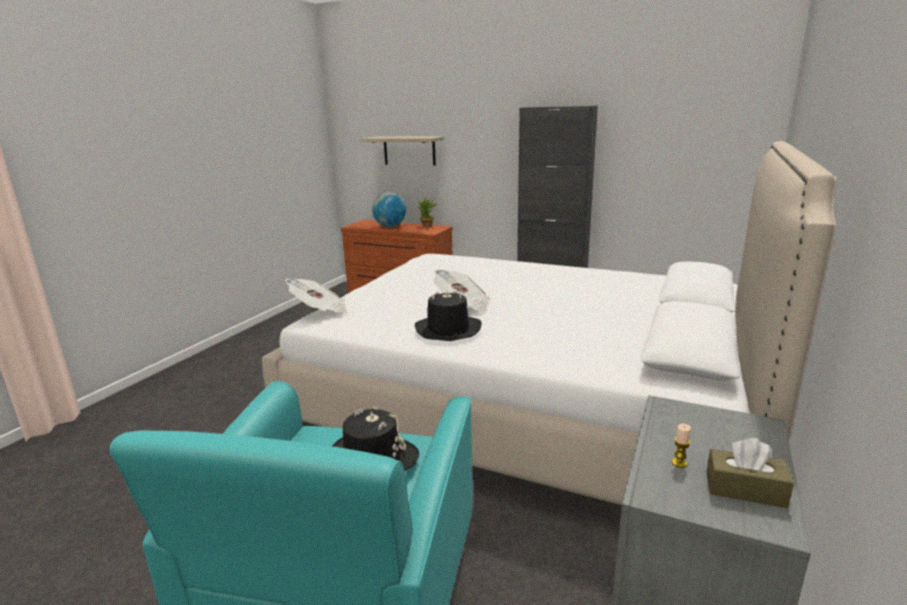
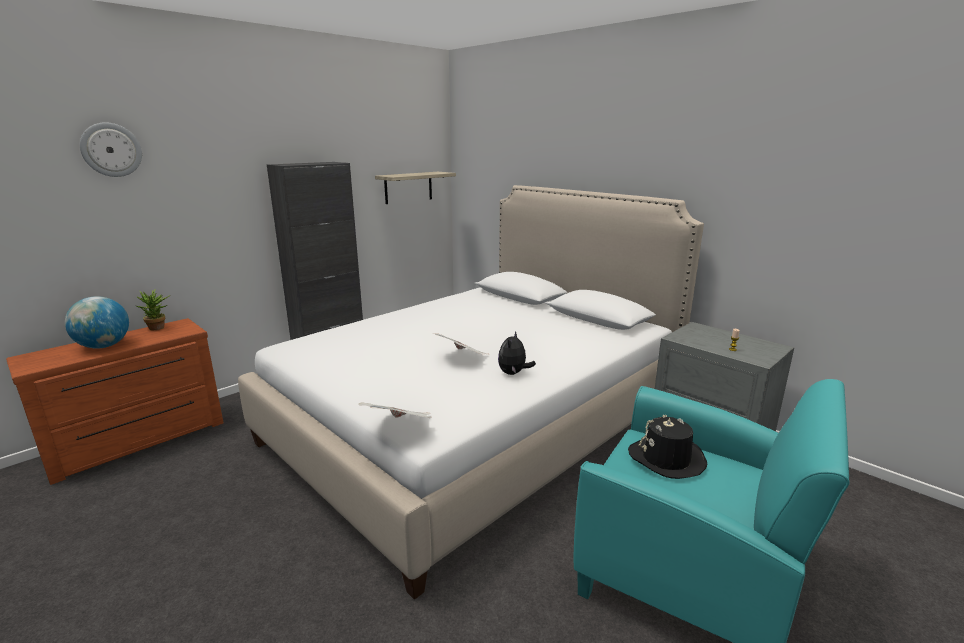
camera: 70 degrees left, 0 degrees up
shelf [360,136,444,166] -> shelf moved to [375,172,456,204]
black hat [415,291,482,341] -> plush toy [498,331,536,375]
brown tissue box [707,438,794,508] -> none
none -> wall clock [80,122,142,177]

